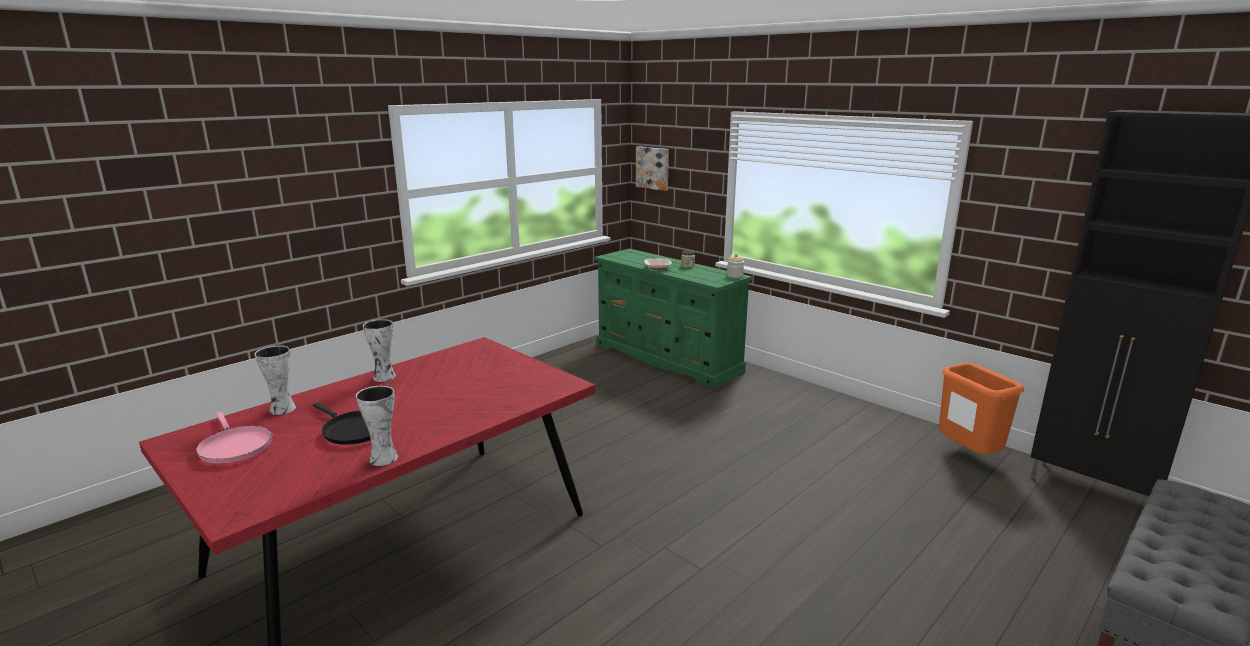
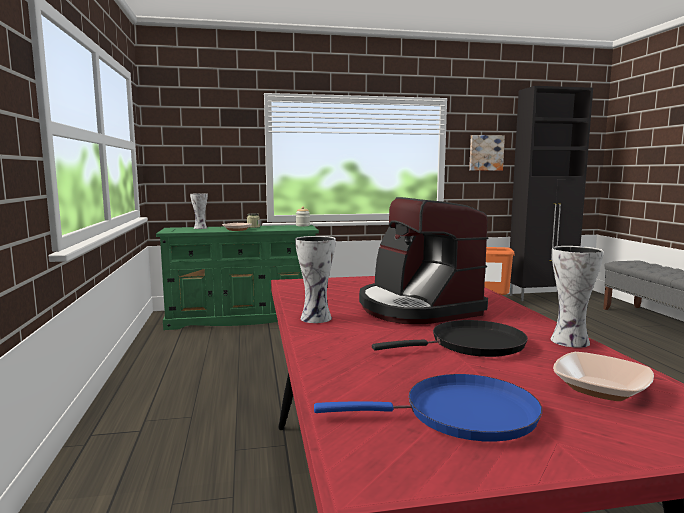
camera: 55 degrees left, 10 degrees down
pink frying pan [196,412,272,463] -> blue frying pan [314,374,542,442]
vase [255,346,296,415] -> vase moved to [190,193,208,229]
picture [636,146,669,191] -> picture moved to [469,135,505,171]
none -> coffee machine [359,197,489,324]
none -> bowl [553,352,654,401]

